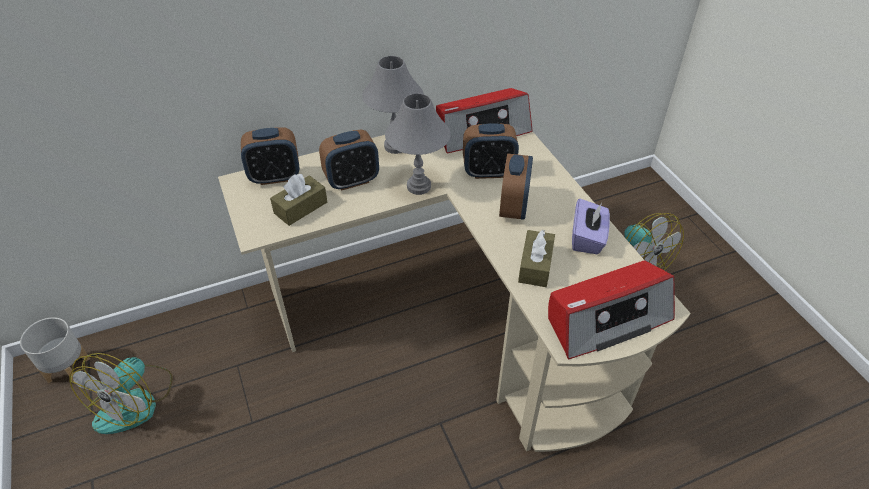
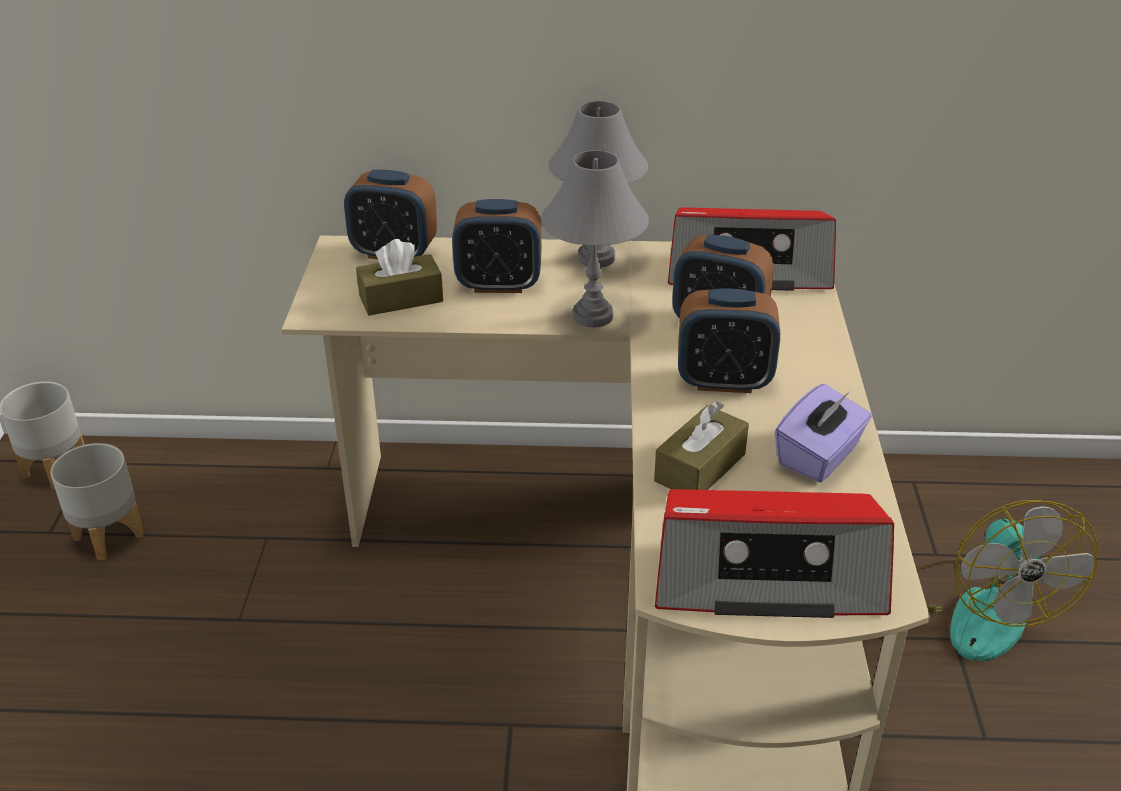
camera: 25 degrees right, 10 degrees down
fan [69,353,173,434] -> grey planter [50,443,144,560]
alarm clock [499,153,533,220] -> alarm clock turned 60 degrees clockwise [678,288,780,393]

